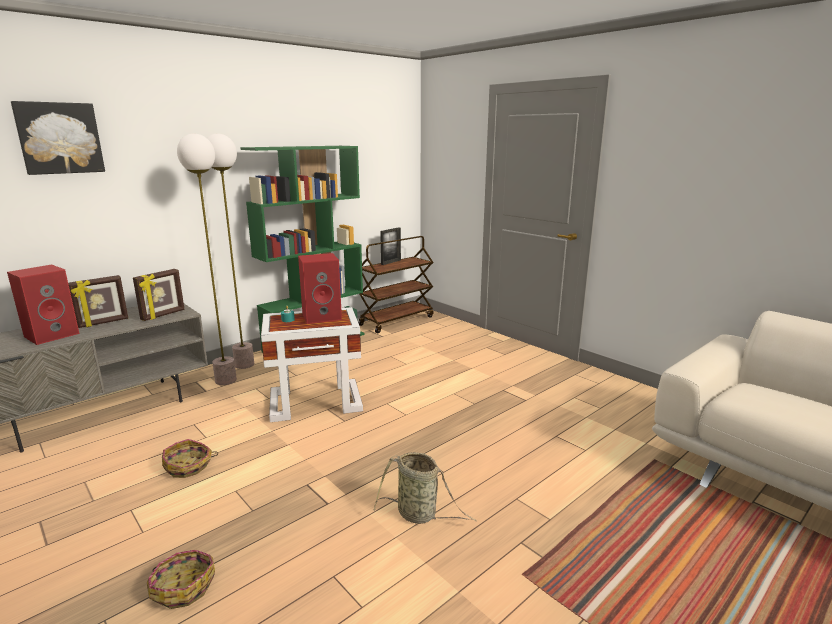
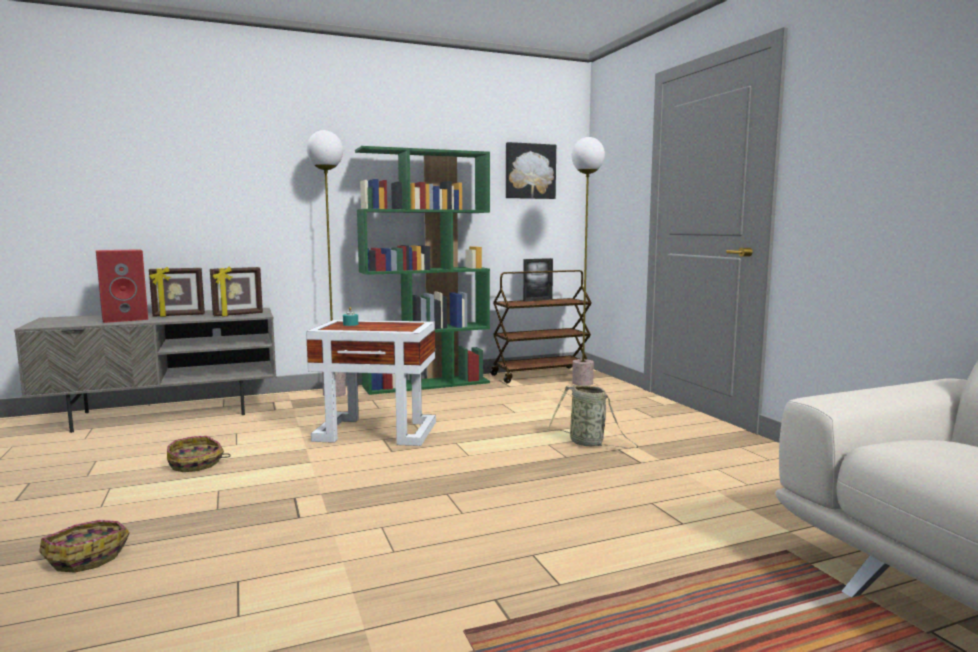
camera: 20 degrees right, 10 degrees down
picture [11,101,105,175] -> picture moved to [506,142,556,199]
floor lamp [177,134,237,385] -> floor lamp moved to [571,137,605,386]
red speaker [298,253,342,324] -> none
basket [374,452,477,524] -> basket moved to [547,385,638,449]

